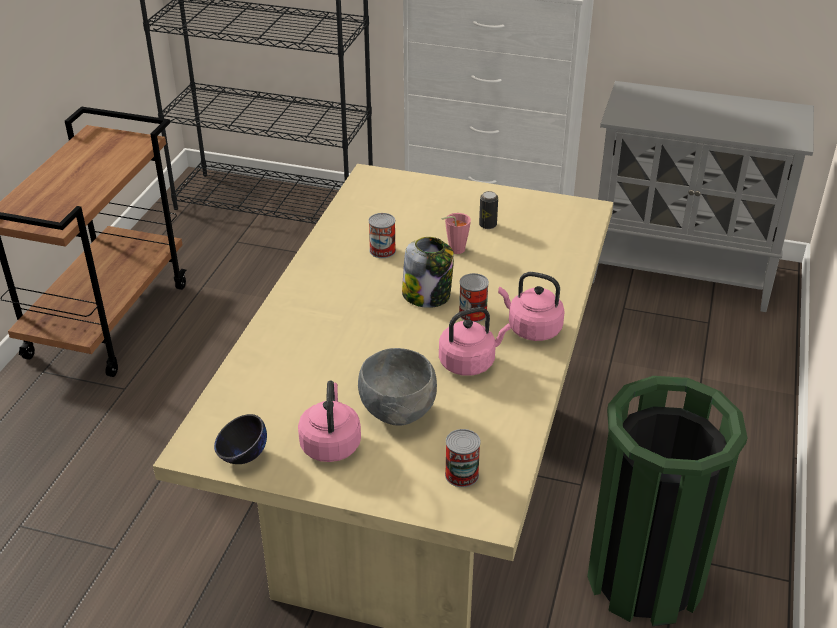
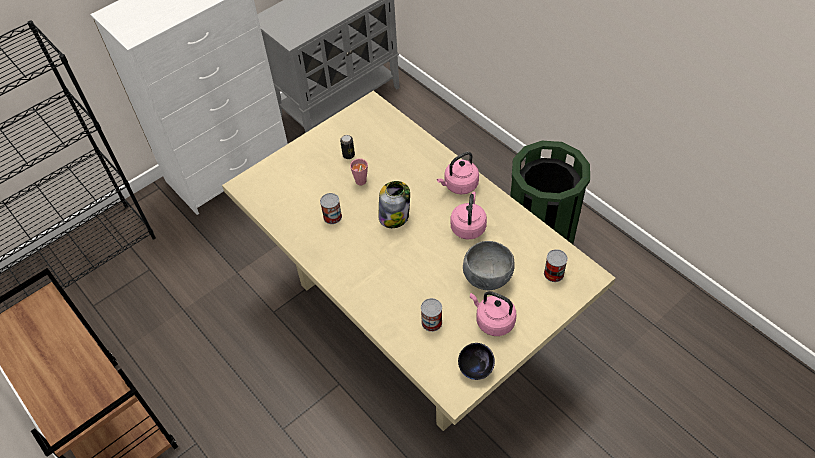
camera: 55 degrees left, 15 degrees up
can [459,273,489,322] -> can moved to [421,298,442,332]

